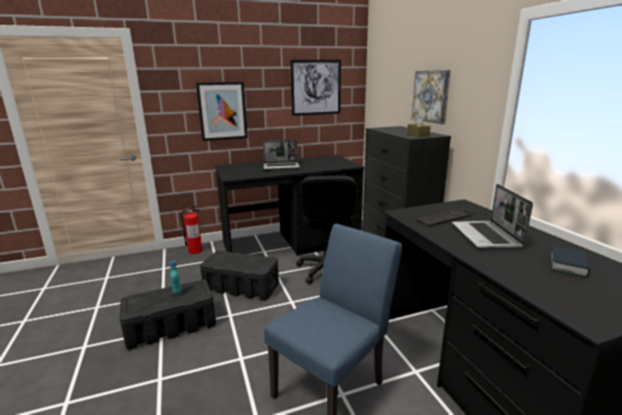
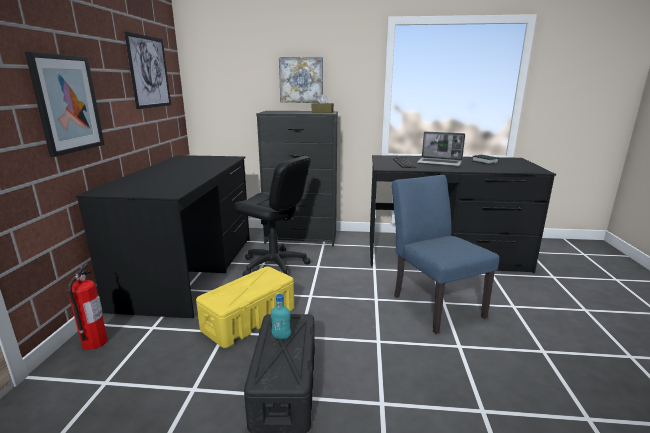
camera: 65 degrees left, 0 degrees up
black storage box [200,251,279,300] -> yellow storage box [196,266,294,348]
laptop [263,140,300,170] -> none

